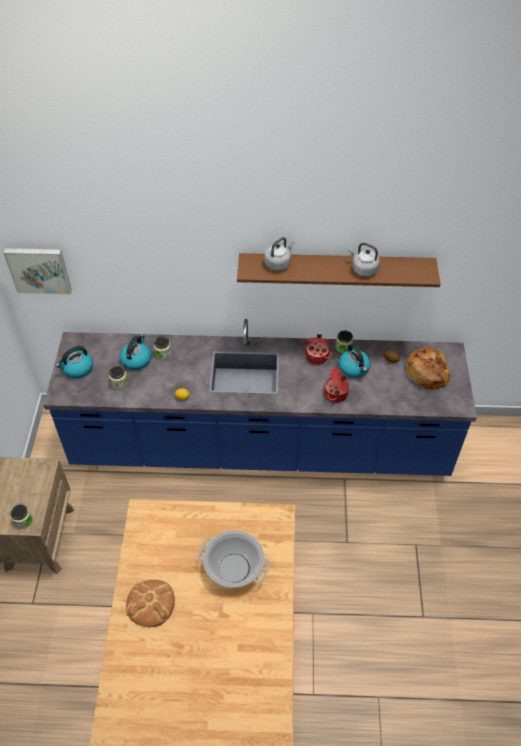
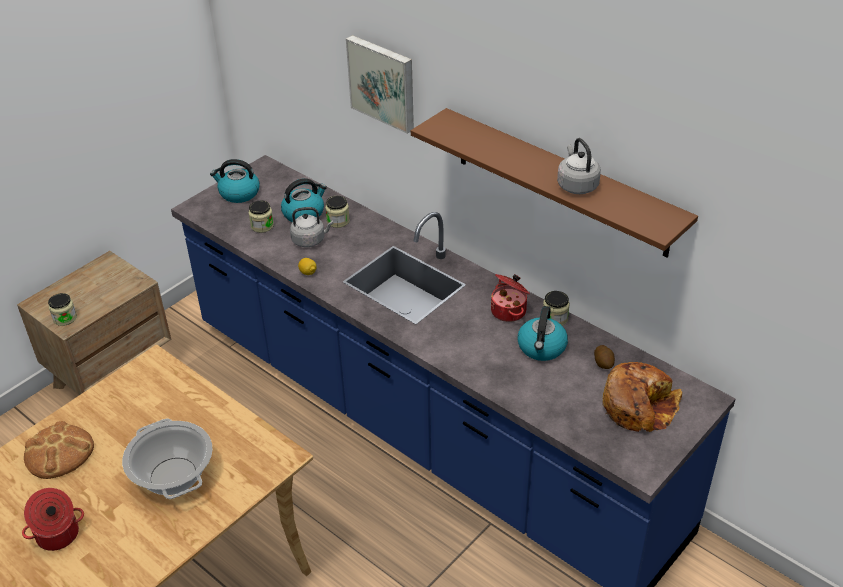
camera: 40 degrees right, 10 degrees down
picture [3,248,72,294] -> picture moved to [346,35,414,134]
grey kettle [264,237,294,271] -> grey kettle moved to [290,207,334,247]
cooking pot [324,368,349,403] -> cooking pot moved to [22,488,84,551]

